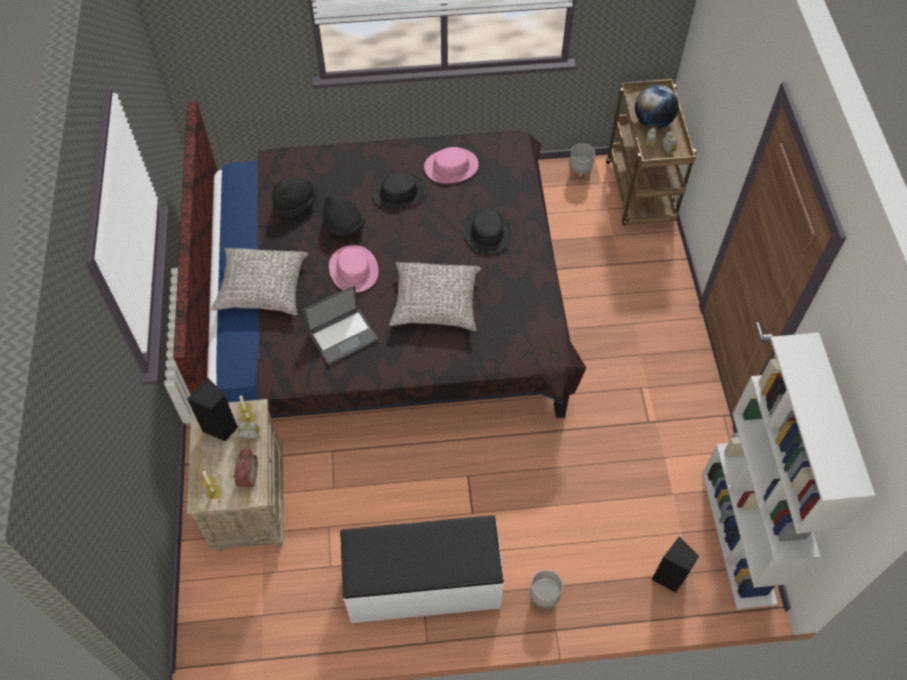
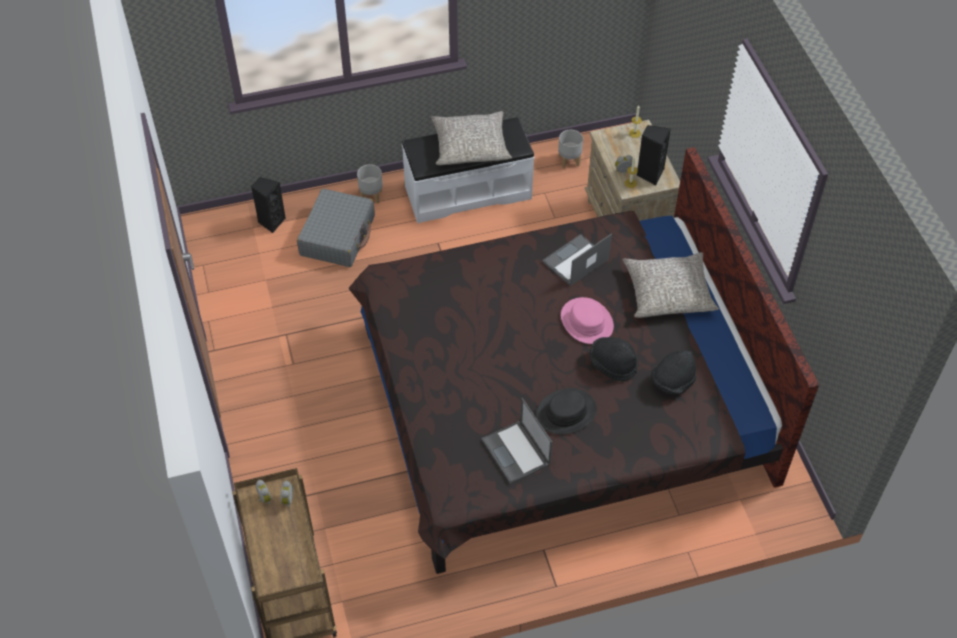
camera: 170 degrees right, 5 degrees down
alarm clock [232,448,258,489] -> none
grey pillow [389,262,481,331] -> grey pillow moved to [431,111,512,165]
pink hat [424,147,479,184] -> laptop [482,398,552,484]
black hat [463,208,511,254] -> none
grey planter [569,143,595,182] -> grey planter moved to [558,130,583,168]
globe [635,85,679,129] -> none
white bookcase [702,333,875,609] -> none
none -> grey suitcase [297,189,375,267]

